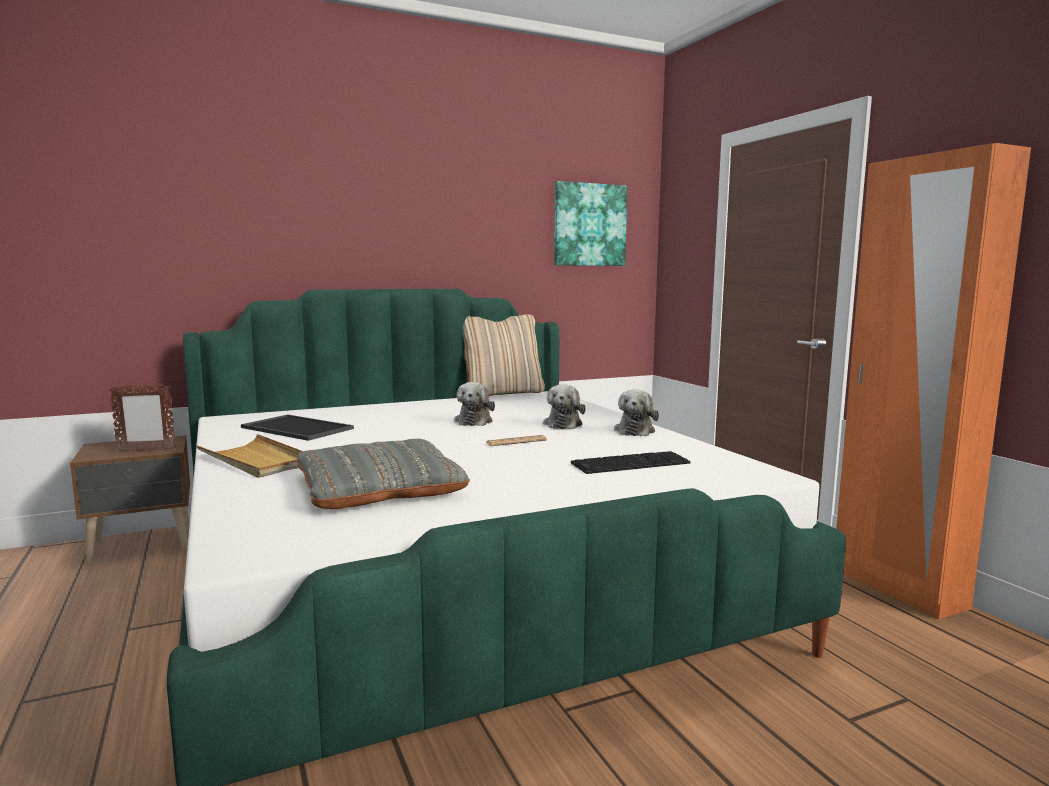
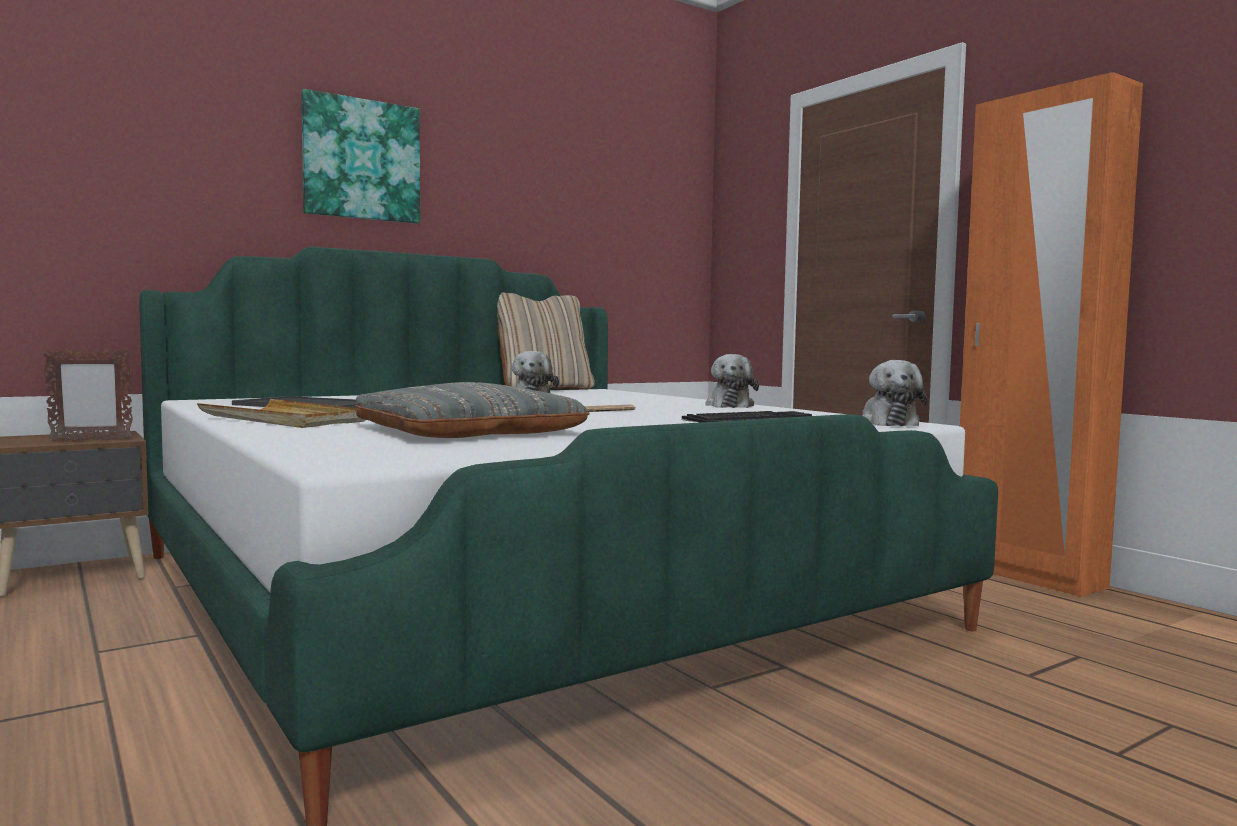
camera: 10 degrees left, 5 degrees down
plush toy [543,384,586,429] -> plush toy moved to [862,360,927,426]
picture [554,181,627,266] -> picture moved to [301,89,420,224]

